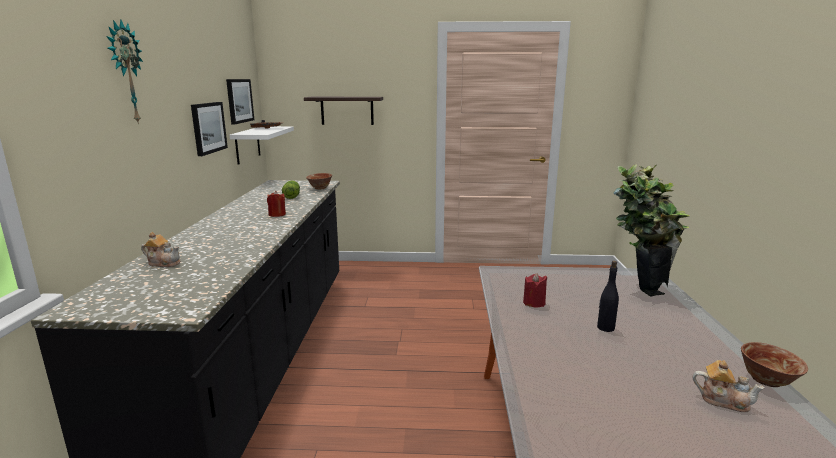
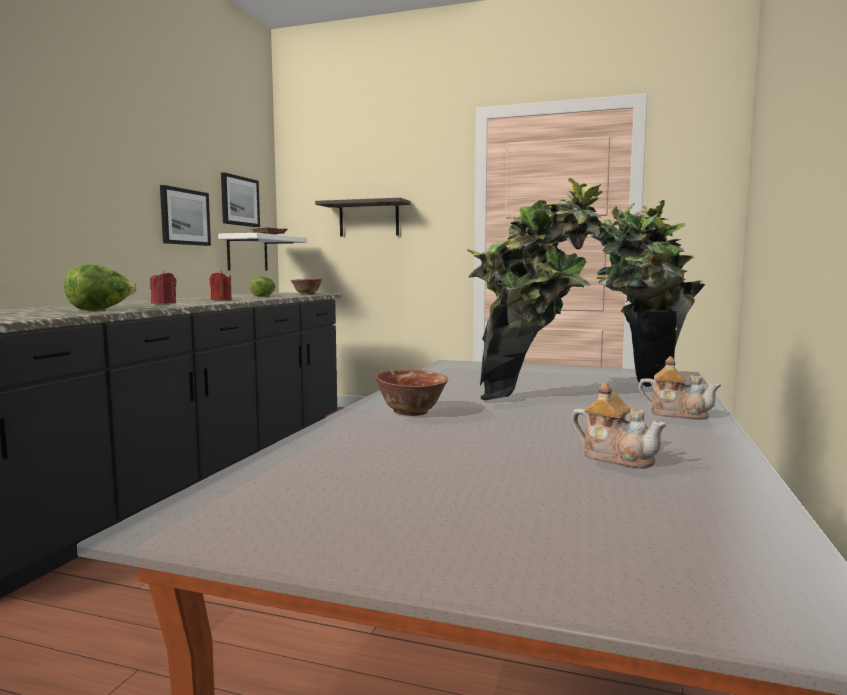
camera: 15 degrees right, 10 degrees down
wall clock [106,19,143,124] -> none
teapot [141,232,180,267] -> teapot moved to [638,356,721,420]
red candle [523,273,547,307] -> red candle moved to [150,271,176,304]
black bottle [597,261,619,332] -> potted plant [468,178,603,401]
bowl [741,342,808,387] -> bowl moved to [375,370,448,416]
none -> lettuce [64,264,137,311]

